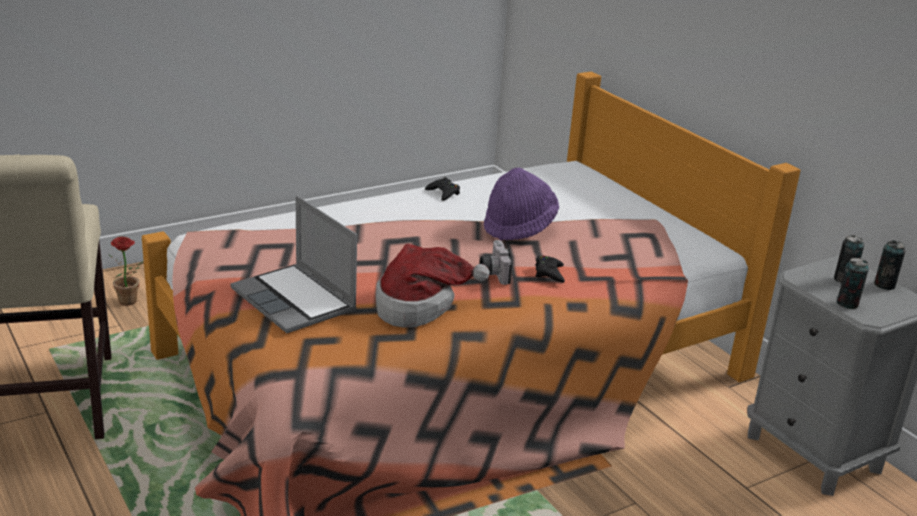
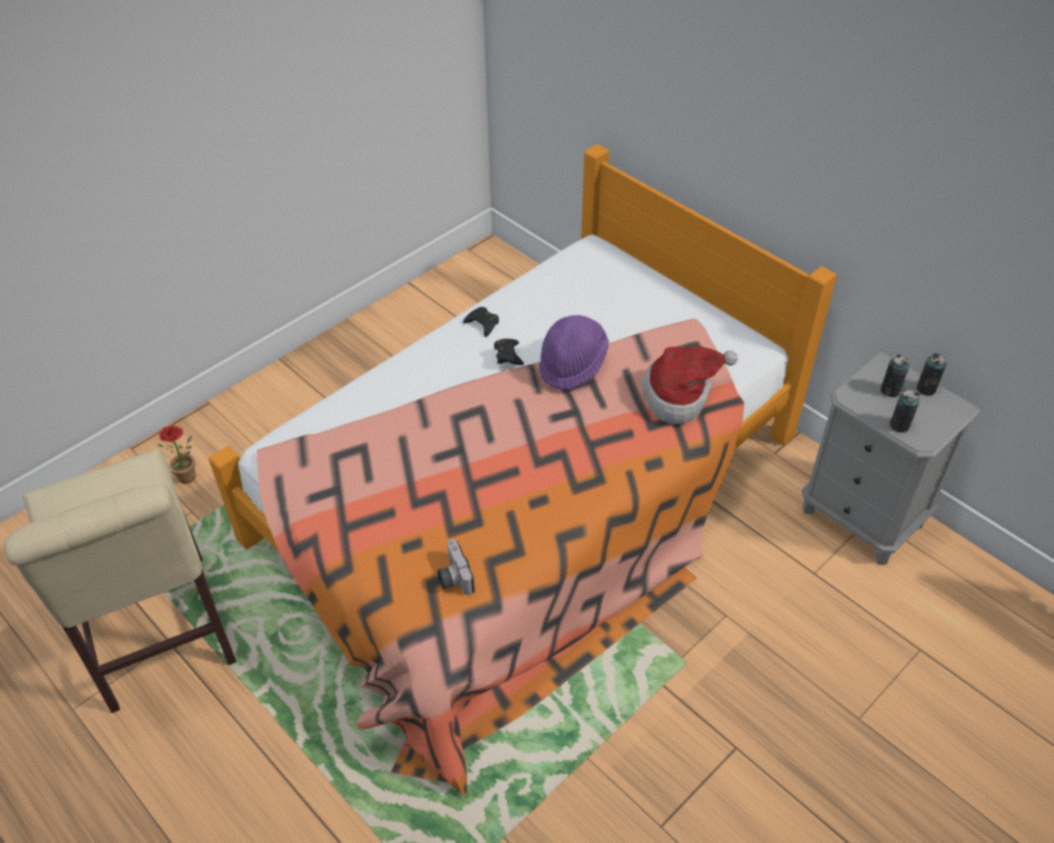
camera: 10 degrees left, 20 degrees up
laptop [230,195,357,333] -> none
hat [376,244,490,328] -> hat moved to [642,346,738,424]
camera [479,240,512,285] -> camera moved to [437,539,475,595]
black game controller [535,256,565,282] -> black game controller moved to [494,339,524,365]

